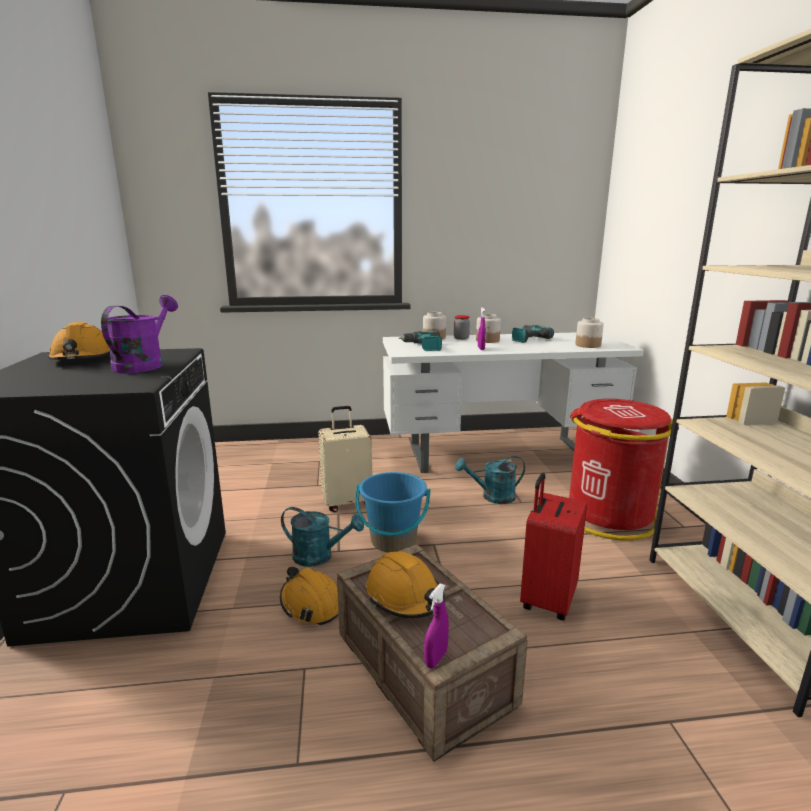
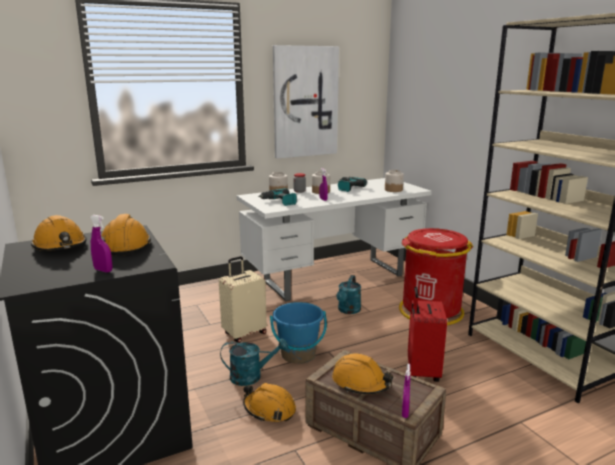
camera: 20 degrees left, 0 degrees up
purple watering can [101,295,178,374] -> orange hard hat [101,214,151,256]
turquoise watering can [455,456,525,504] -> turquoise watering can turned 45 degrees counterclockwise [336,275,361,314]
none -> purple spray bottle [90,215,112,272]
none -> picture [273,45,339,159]

